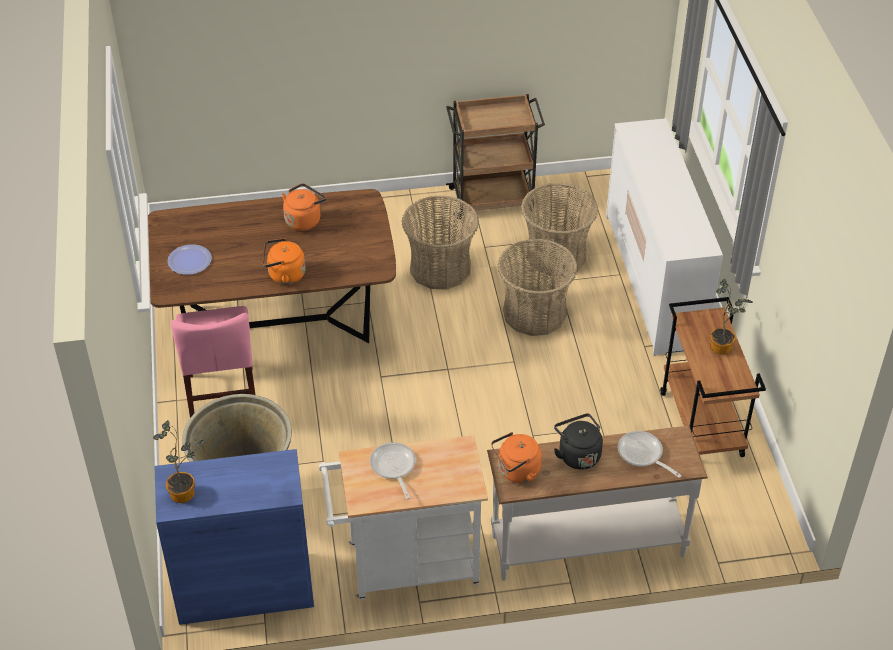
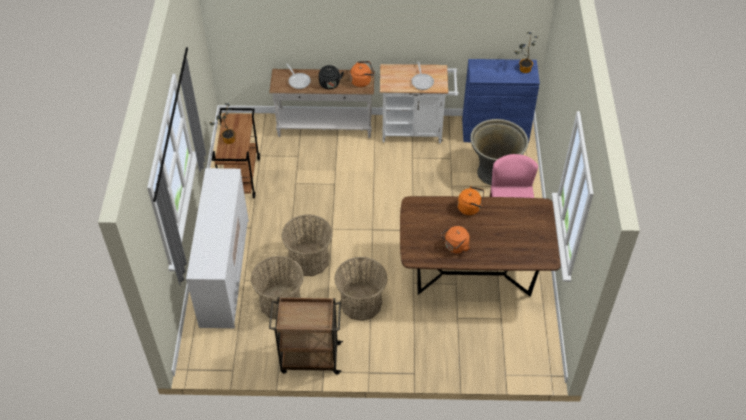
camera: 170 degrees left, 5 degrees up
plate [167,244,212,275] -> none

